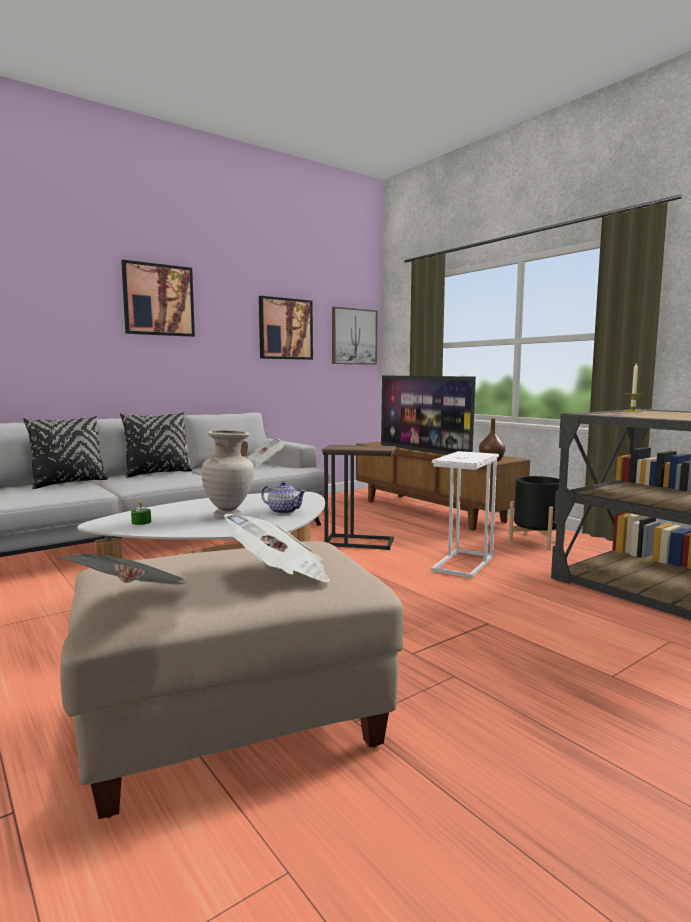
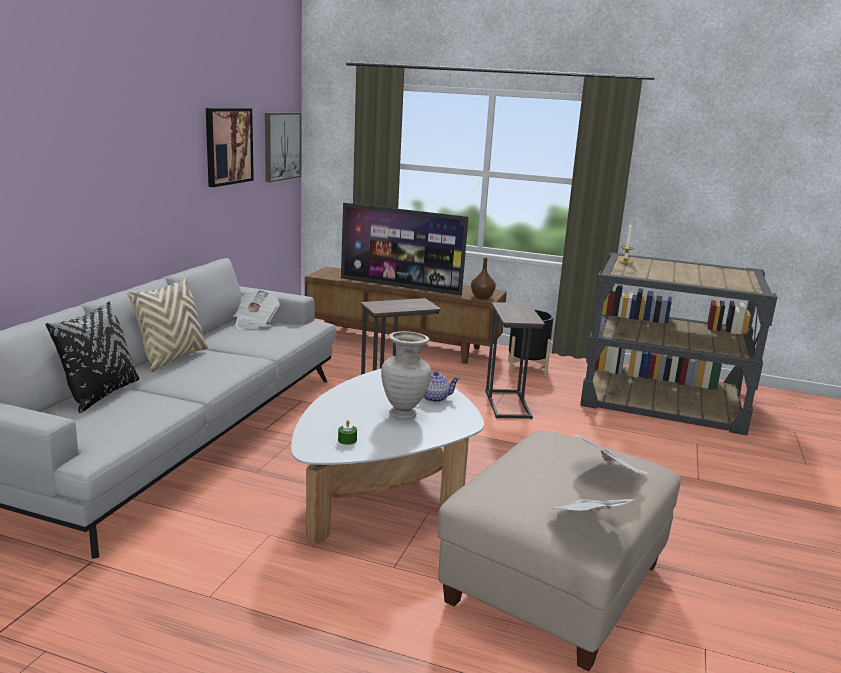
camera: 35 degrees left, 10 degrees up
black pillow [120,412,192,478] -> beige pillow [127,278,208,372]
picture [121,260,195,337] -> none
white side table [431,451,499,579] -> brown side table [485,302,545,419]

